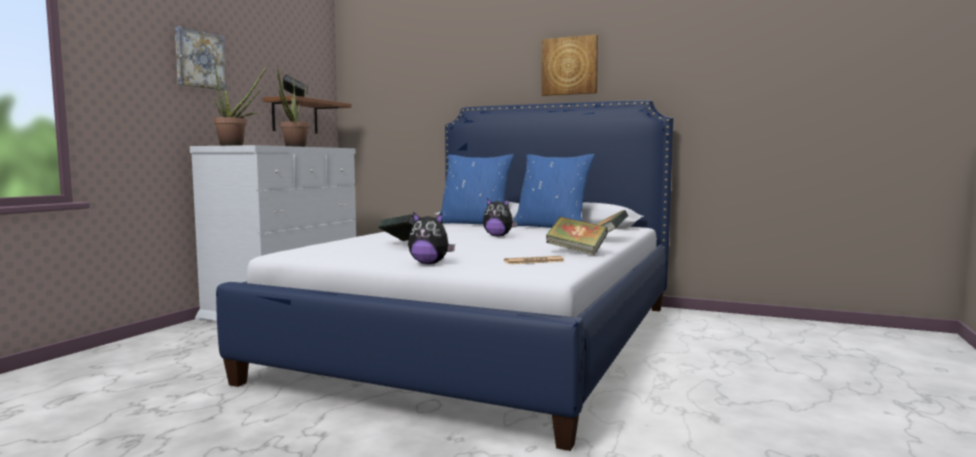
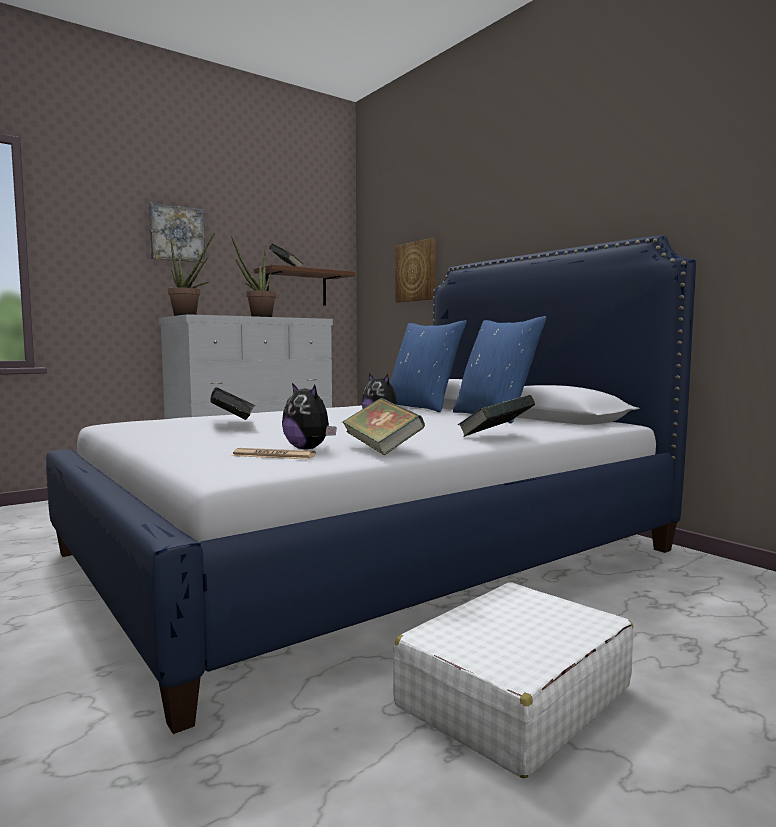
camera: 30 degrees right, 0 degrees up
plush toy [408,212,455,264] -> plush toy moved to [282,383,337,450]
picture [542,34,598,96] -> picture moved to [395,238,435,303]
none -> white suitcase [393,582,634,778]

